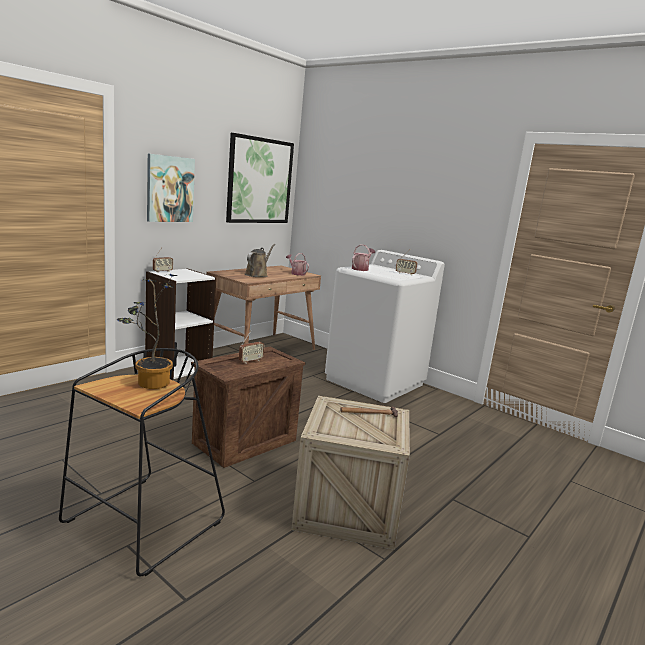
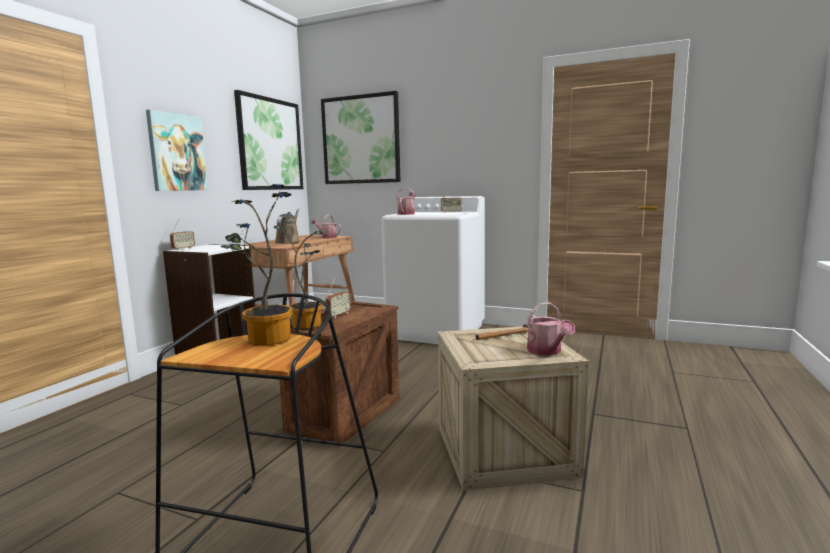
camera: 15 degrees left, 5 degrees down
none -> potted plant [274,221,327,329]
none -> picture [321,91,401,184]
none -> watering can [527,302,575,356]

